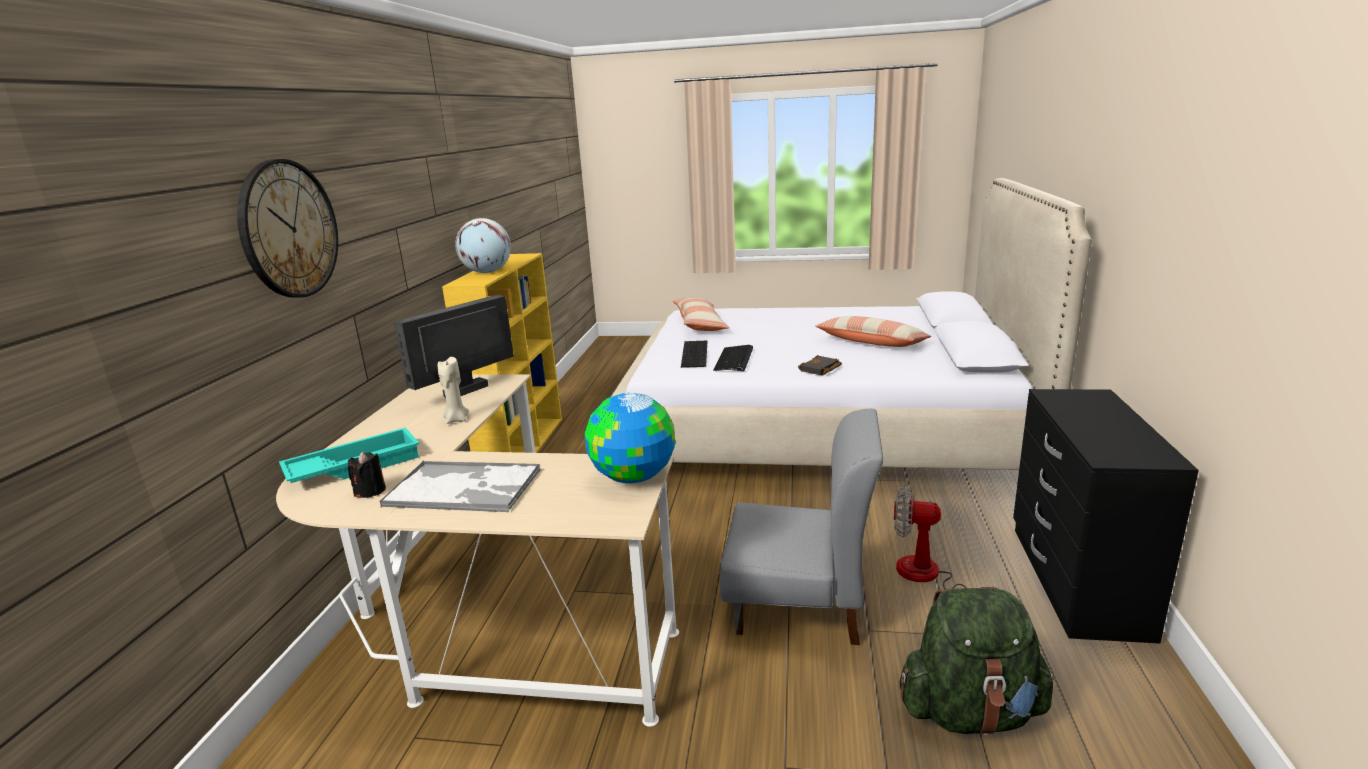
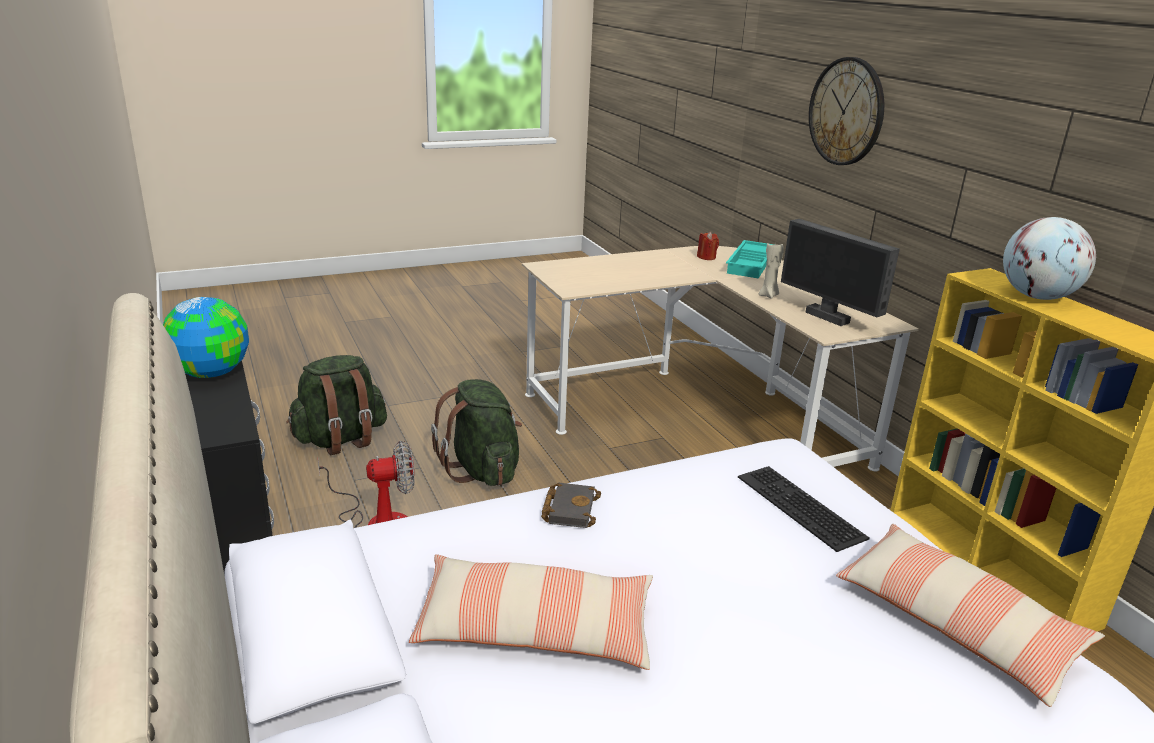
camera: 145 degrees right, 5 degrees up
black candle [348,452,386,498] -> red candle [697,231,719,260]
tray [379,461,541,512] -> none
monitor [394,295,514,397] -> monitor turned 135 degrees clockwise [781,219,900,326]
globe [585,393,675,483] -> globe moved to [163,297,249,378]
keyboard [714,345,753,371] -> none
grey chair [720,409,883,645] -> green backpack [431,379,522,486]

